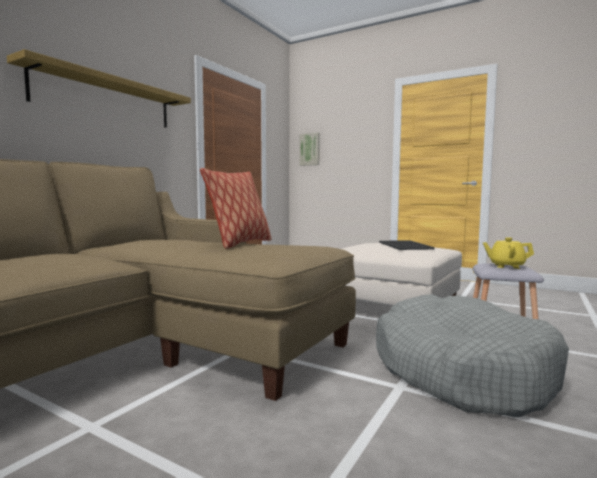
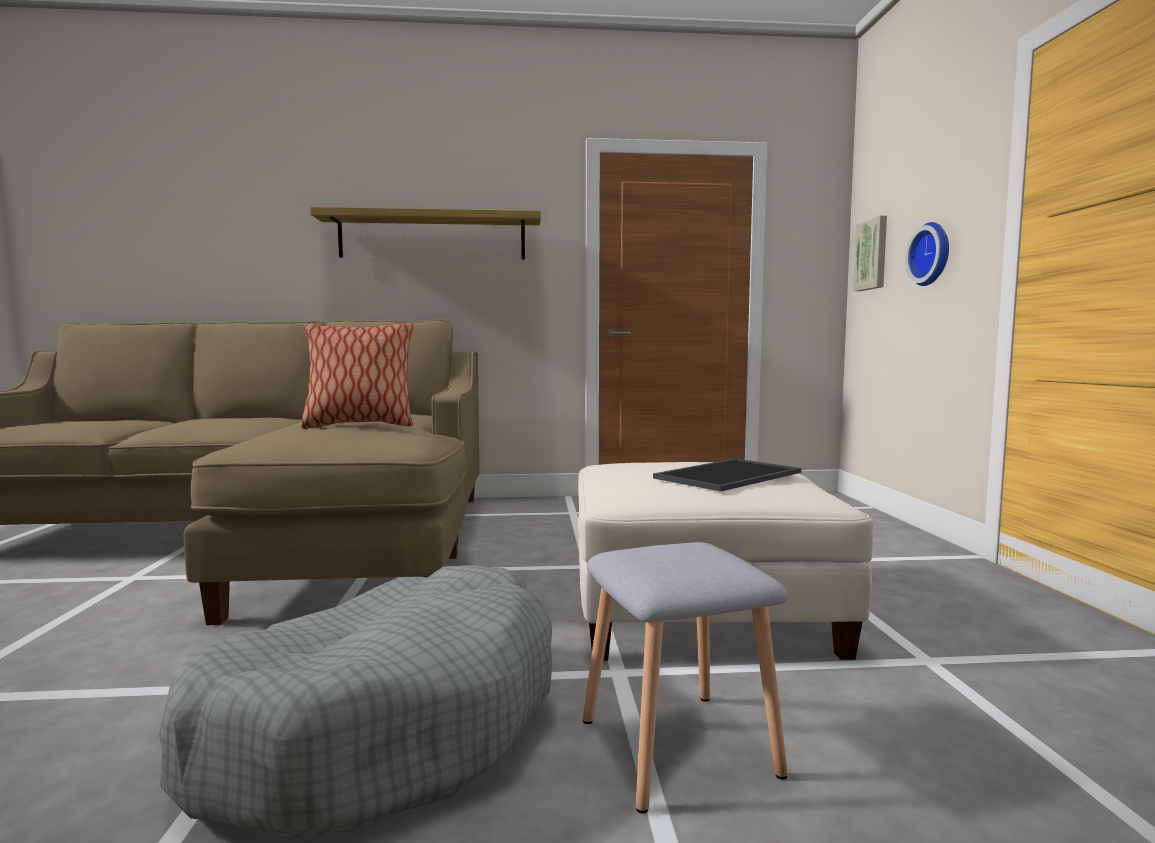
camera: 55 degrees right, 0 degrees up
yellow teapot [483,237,534,269] -> none
none -> wall clock [905,222,949,286]

